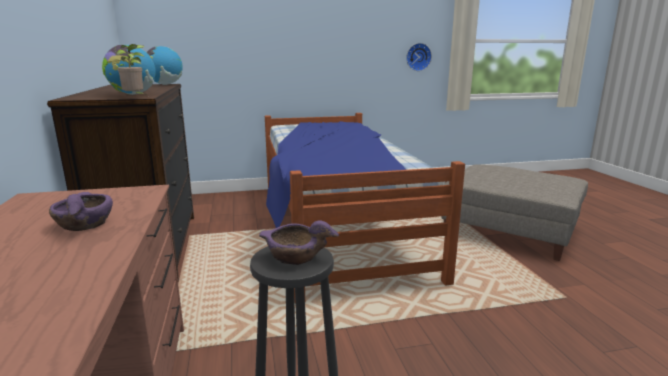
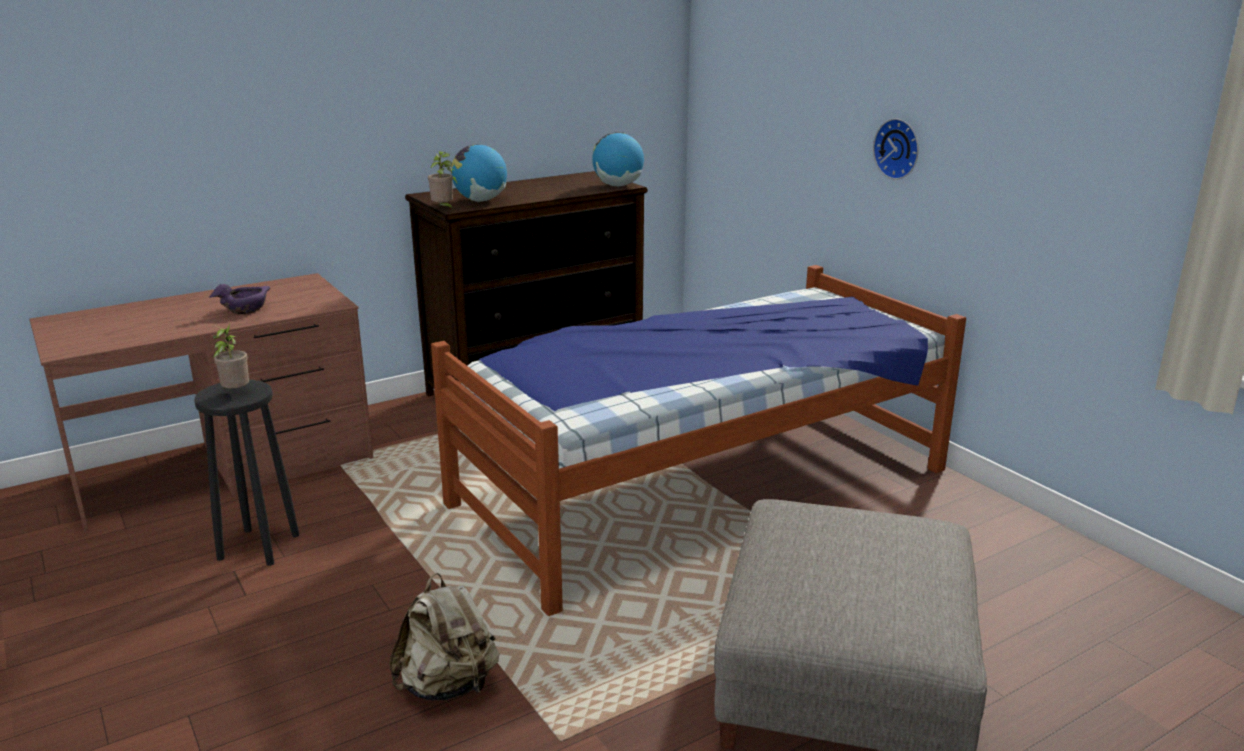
camera: 70 degrees right, 5 degrees up
purple bowl [259,220,339,265] -> potted plant [213,323,249,389]
wall clock [406,43,432,71] -> wall clock moved to [873,119,919,180]
none -> beige backpack [389,573,499,700]

